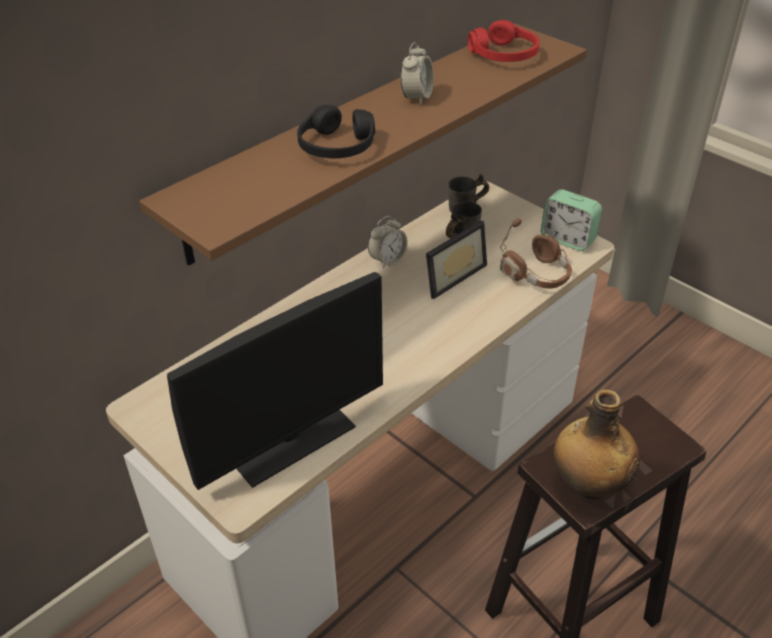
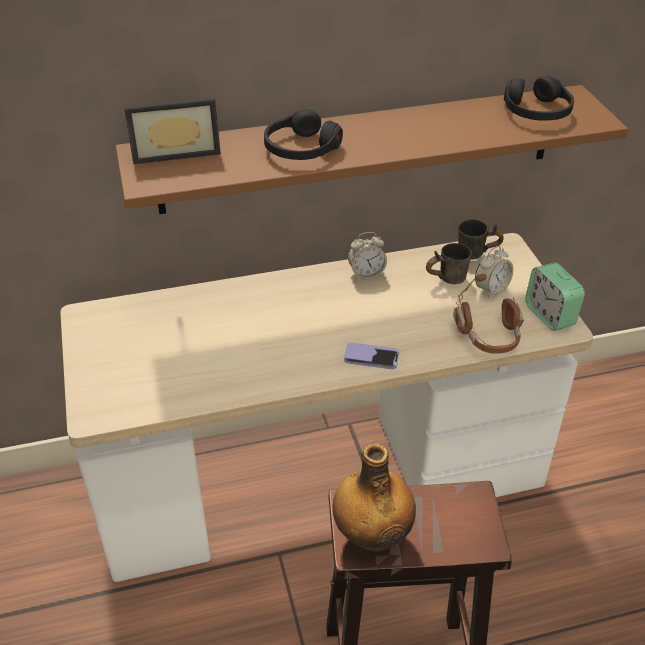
camera: 30 degrees right, 0 degrees up
monitor [167,272,383,490] -> none
alarm clock [401,42,434,105] -> alarm clock moved to [475,246,513,298]
picture frame [426,220,487,299] -> picture frame moved to [124,98,221,164]
red headphones [468,20,540,62] -> black headphones [504,76,574,121]
none -> phone [344,342,399,370]

